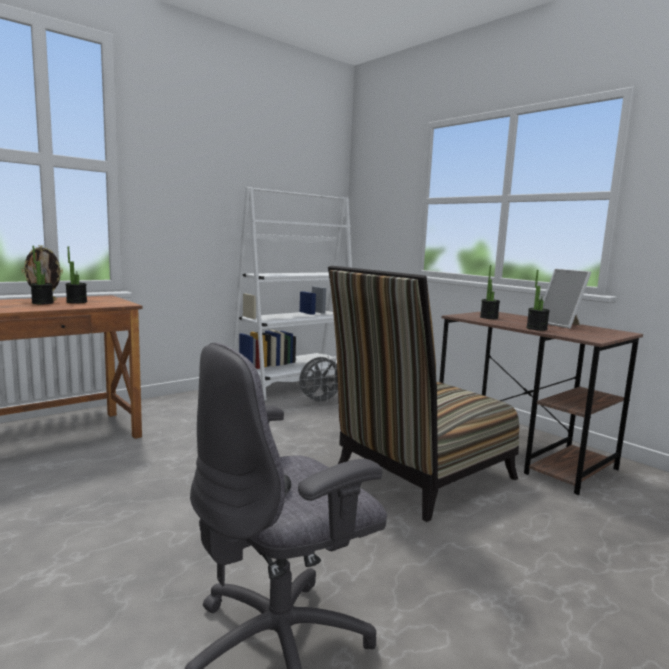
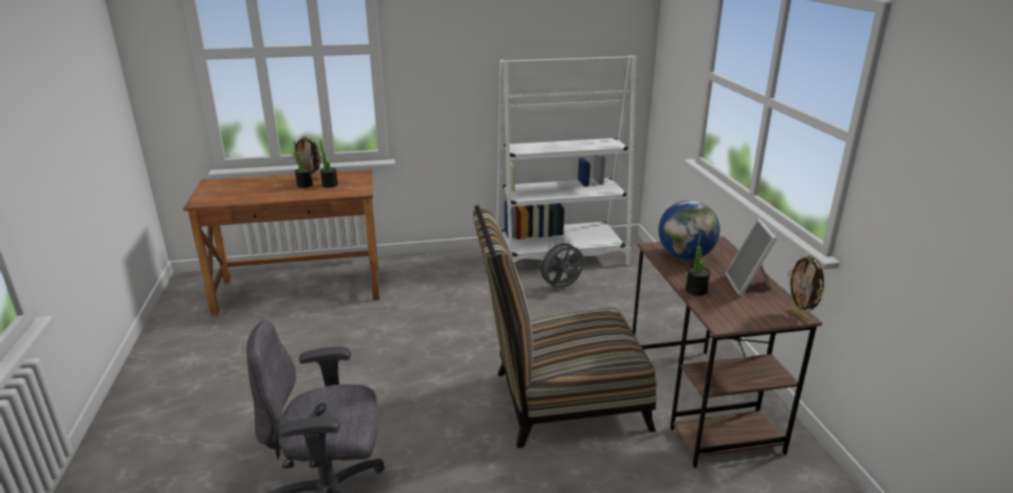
camera: 30 degrees right, 15 degrees up
grey fan [299,356,338,405] -> grey fan turned 150 degrees clockwise [538,240,584,288]
potted plant [480,265,500,319] -> globe [658,200,720,259]
none -> picture frame [788,254,824,322]

